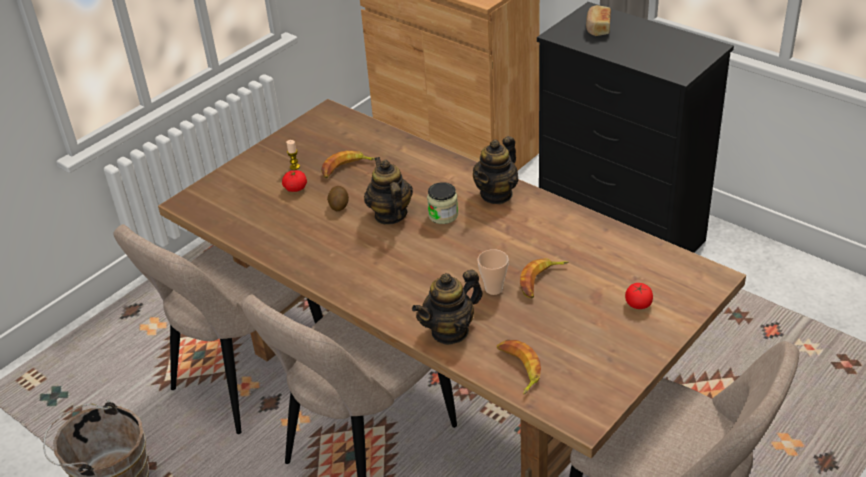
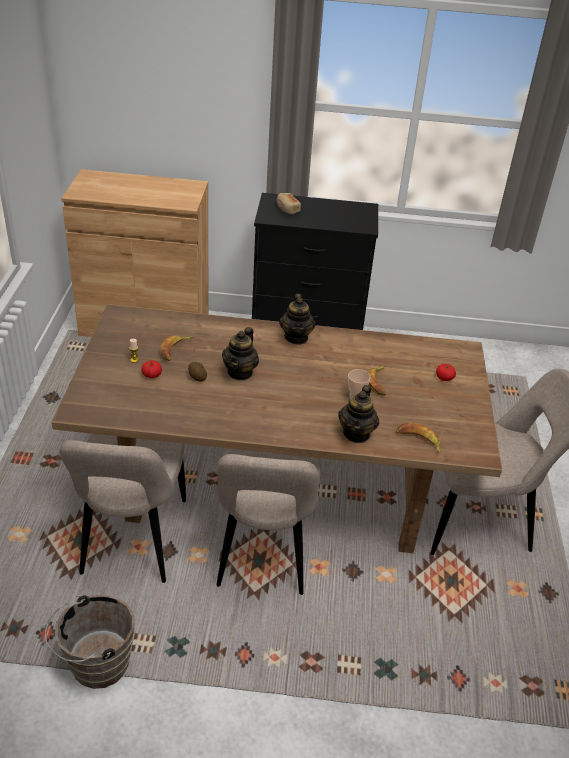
camera: 40 degrees left, 0 degrees up
teapot [364,157,413,225] -> teapot turned 105 degrees counterclockwise [222,327,259,381]
jar [427,182,458,224] -> none

